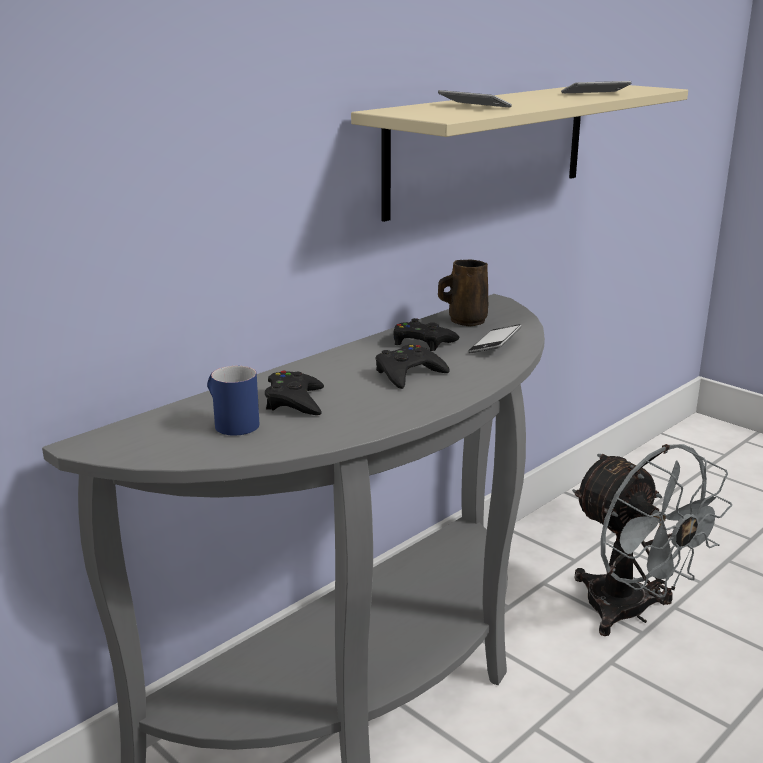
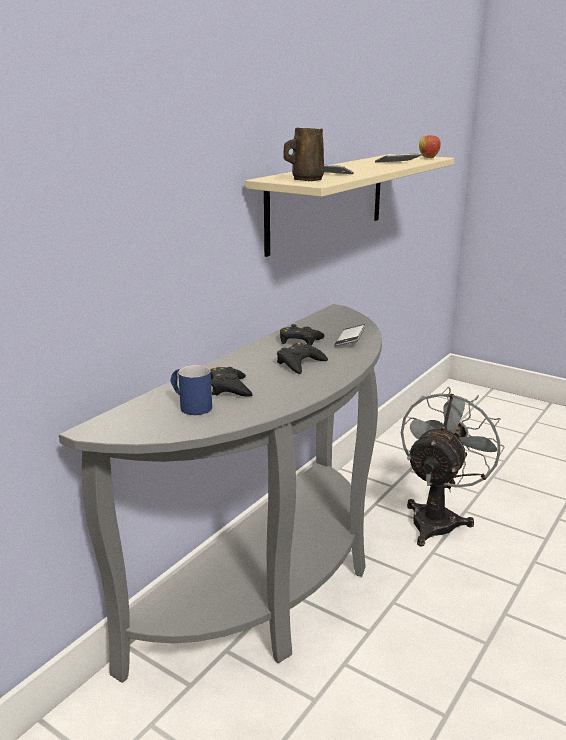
camera: 10 degrees left, 0 degrees up
brown mug [438,260,488,326] -> brown mug moved to [283,128,324,181]
grey fan [572,444,732,636] -> grey fan turned 105 degrees counterclockwise [401,387,505,547]
none -> apple [419,135,441,158]

